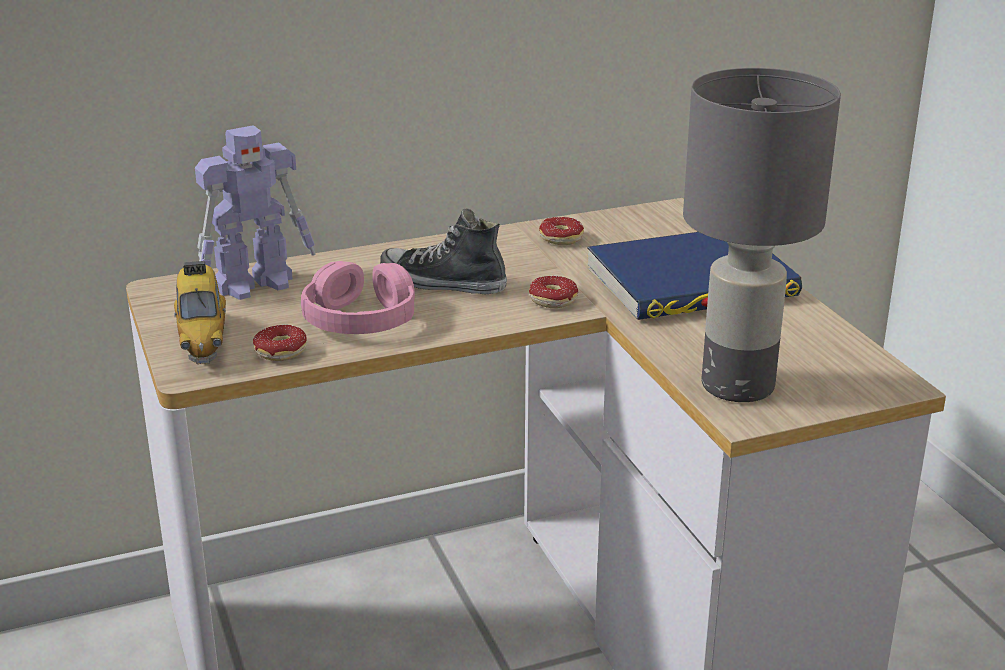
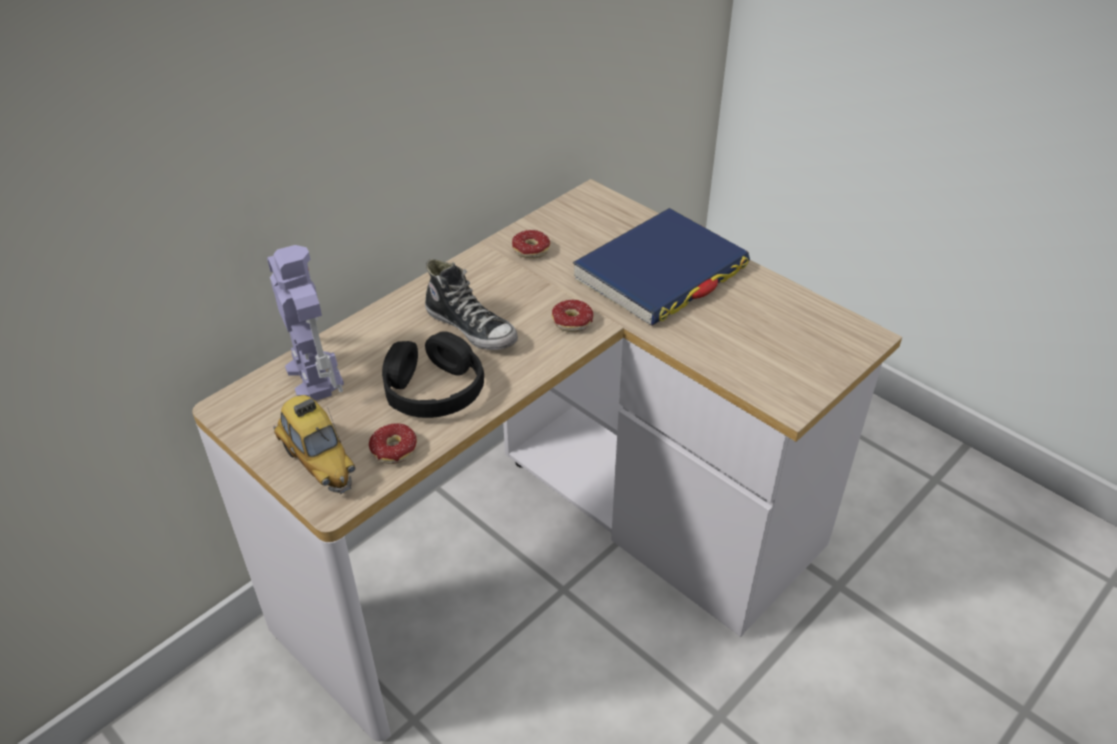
camera: 25 degrees left, 15 degrees up
toy robot [195,125,315,300] -> toy robot turned 60 degrees counterclockwise [267,245,344,401]
pink headphones [301,261,415,334] -> black headphones [382,331,484,418]
shoe [380,209,507,294] -> shoe turned 135 degrees counterclockwise [425,259,518,350]
grey table lamp [683,68,841,402] -> none

